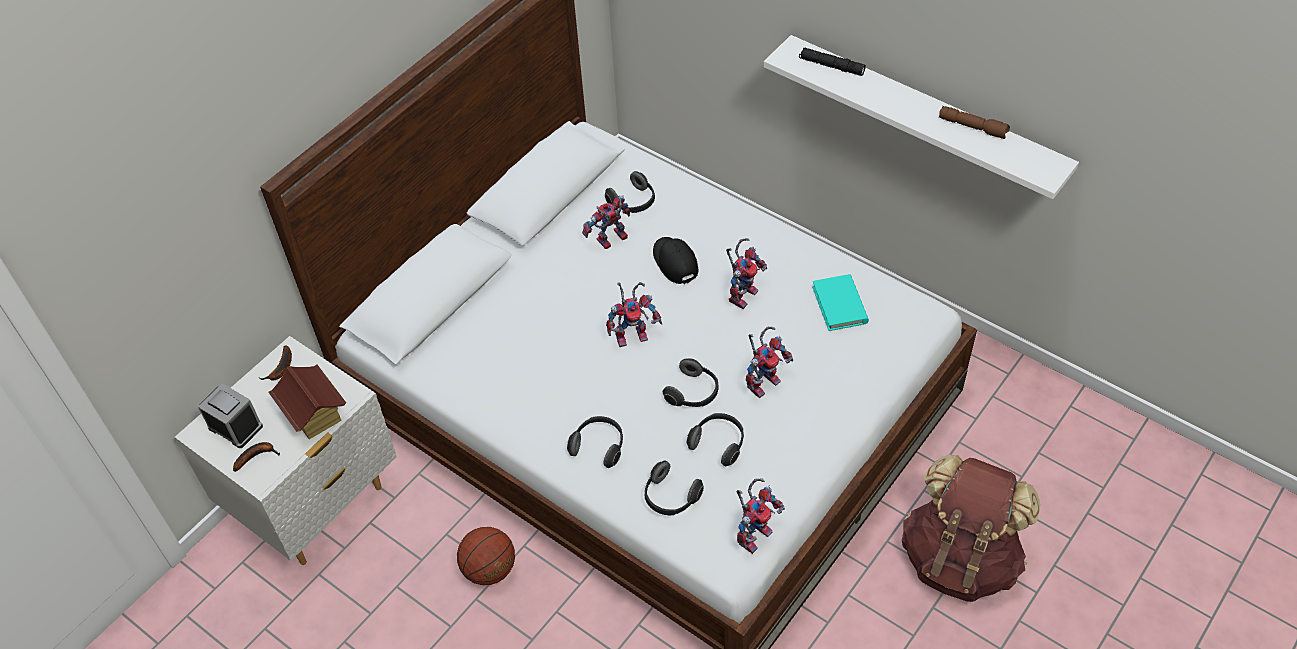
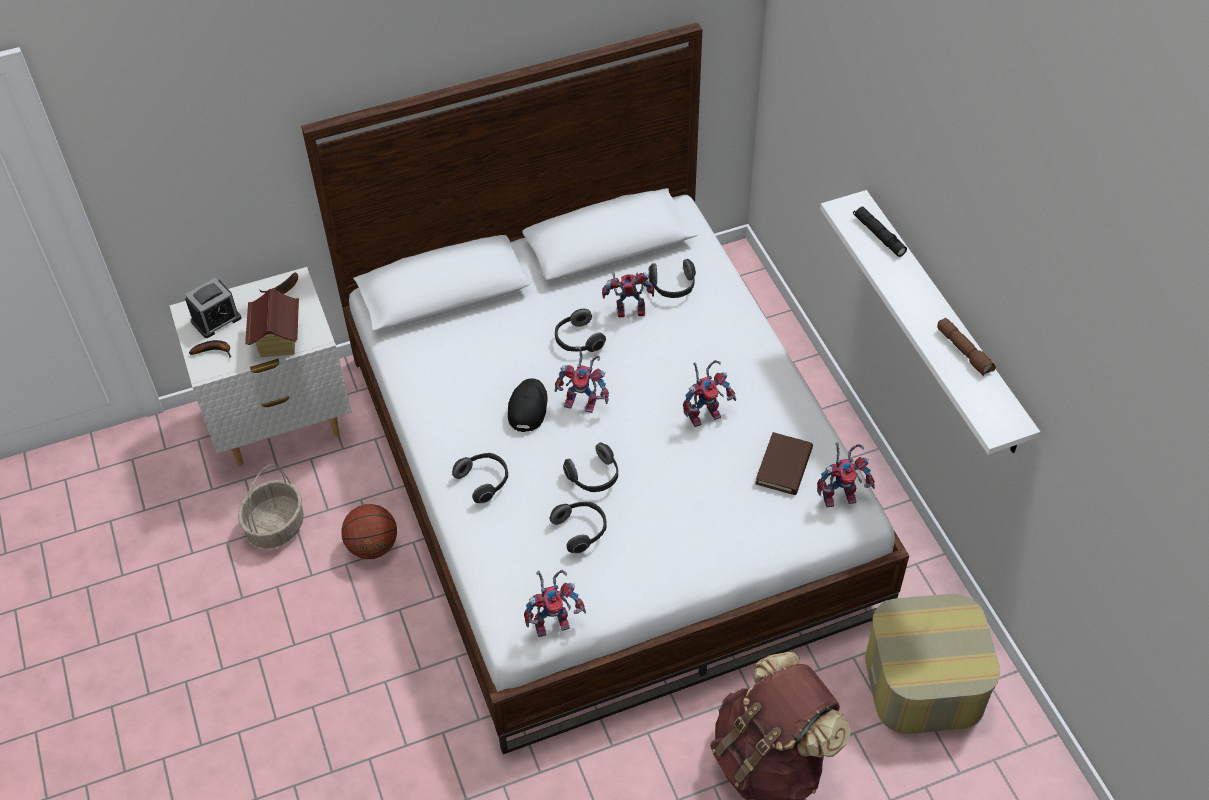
camera: 30 degrees right, 0 degrees up
alarm clock [198,383,263,448] -> alarm clock turned 75 degrees clockwise [185,278,241,338]
headphones [645,460,704,515] -> headphones moved to [555,309,606,352]
black cap [653,237,698,284] -> black cap moved to [508,379,548,432]
toy robot [746,327,793,398] -> toy robot moved to [817,442,875,508]
turquoise book [812,274,869,331] -> brown book [755,432,813,495]
none -> basket [238,464,304,549]
none -> ottoman [865,594,1000,734]

